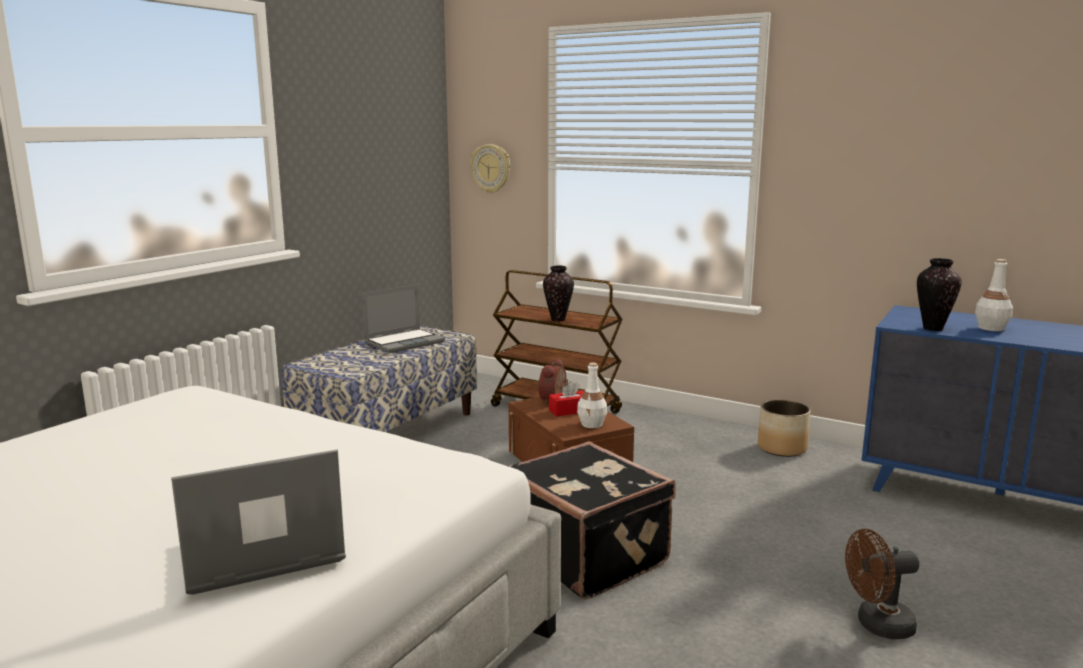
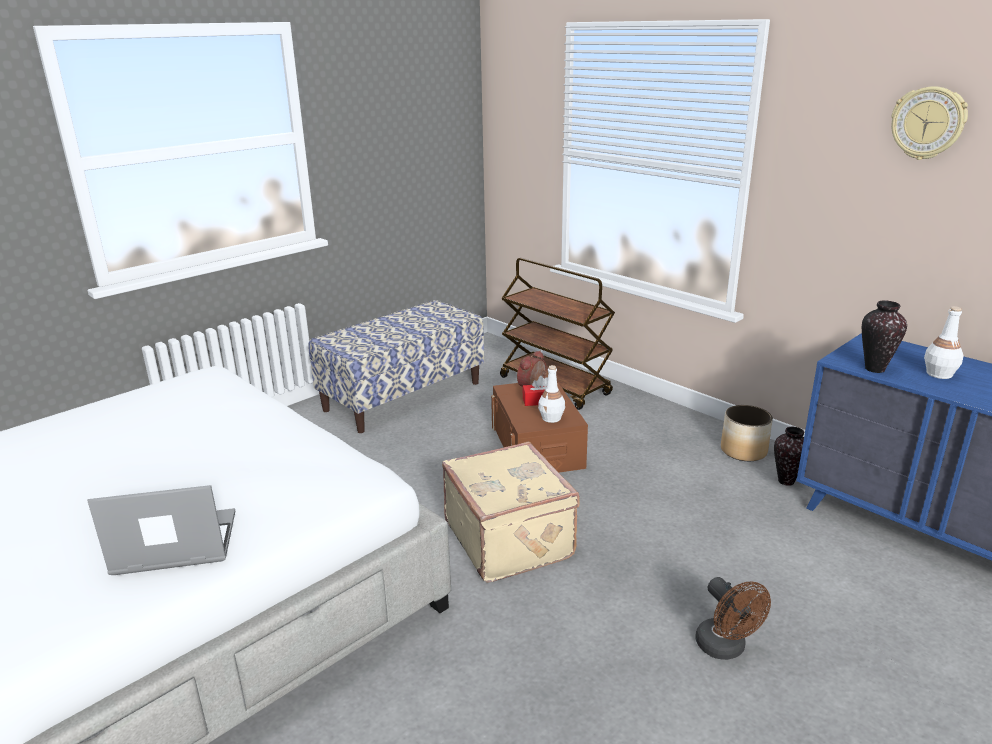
camera: 15 degrees right, 10 degrees up
laptop [362,284,445,353] -> none
wall clock [470,144,510,193] -> wall clock moved to [891,86,968,160]
black suitcase [508,441,676,599] -> beige suitcase [442,442,580,583]
vase [543,266,574,321] -> vase moved to [774,427,804,486]
brown fan [845,529,920,639] -> brown fan turned 120 degrees counterclockwise [695,577,771,660]

